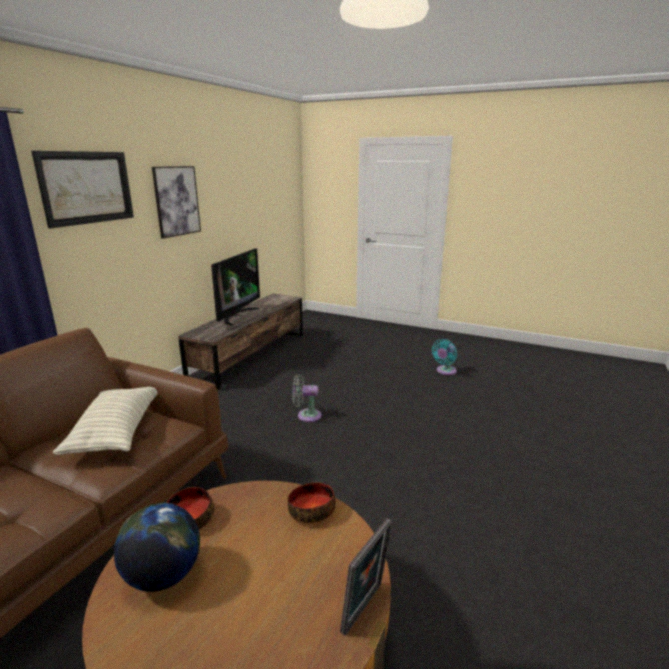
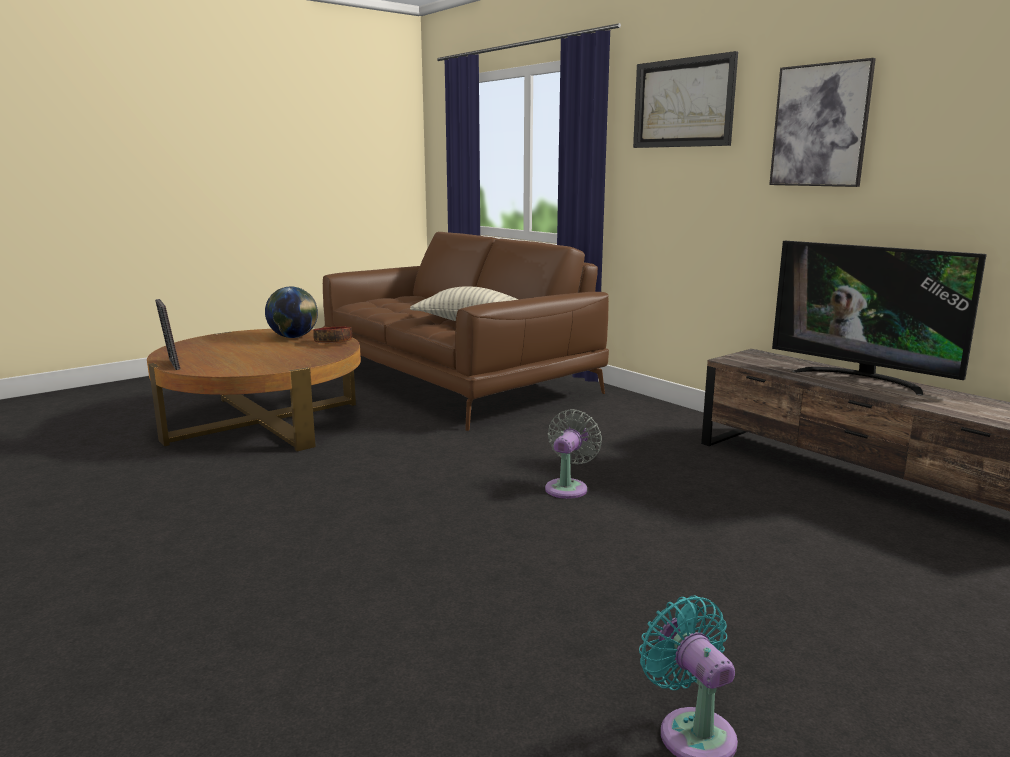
camera: 115 degrees right, 5 degrees down
bowl [288,482,336,523] -> none

